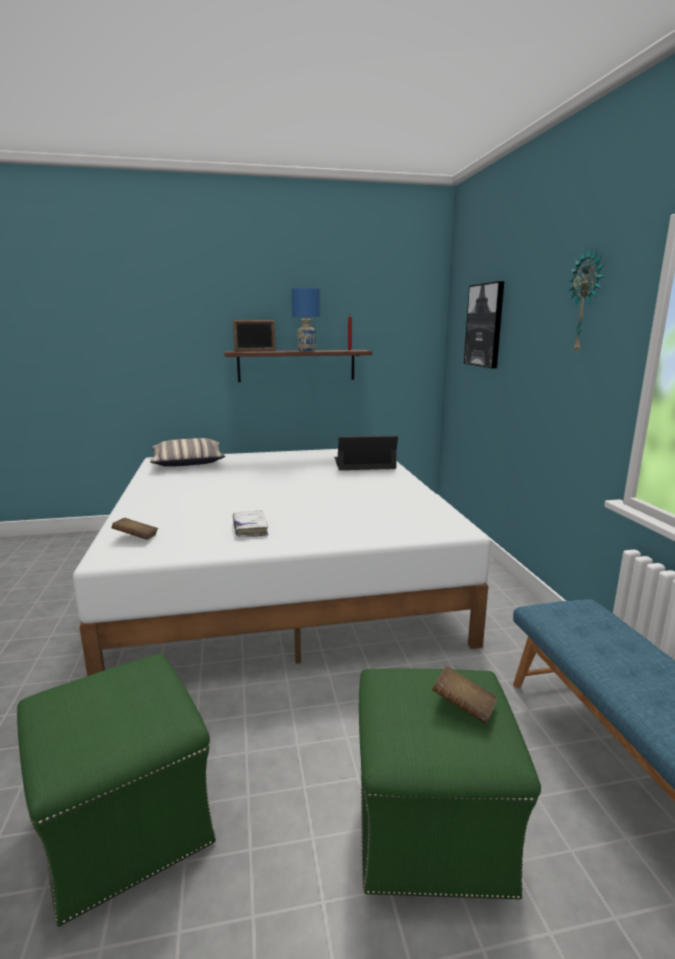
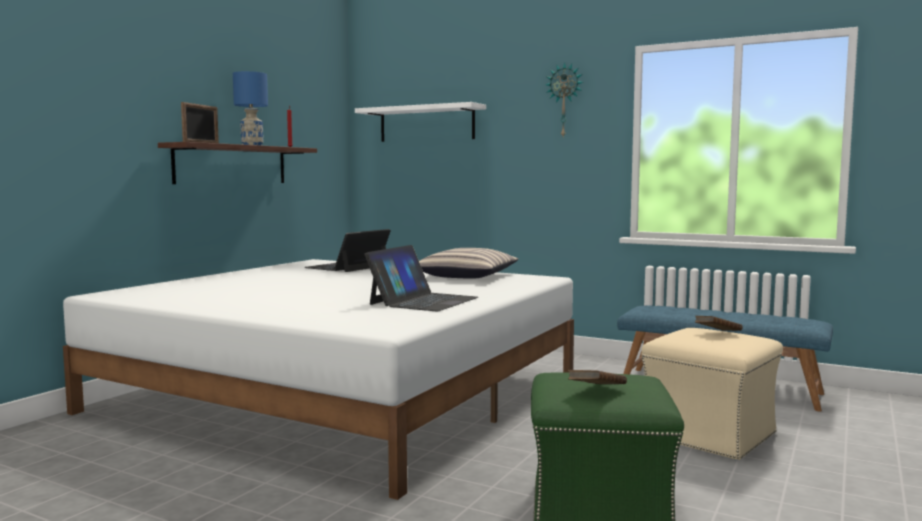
camera: 50 degrees left, 10 degrees down
brown book [111,518,158,540] -> brown book moved to [568,370,627,384]
pillow [150,438,225,467] -> pillow moved to [419,248,518,279]
white book [233,510,268,537] -> laptop [365,245,478,312]
green ottoman [359,669,541,899] -> beige ottoman [641,328,783,461]
picture [464,281,504,368] -> white shelf [355,102,486,142]

